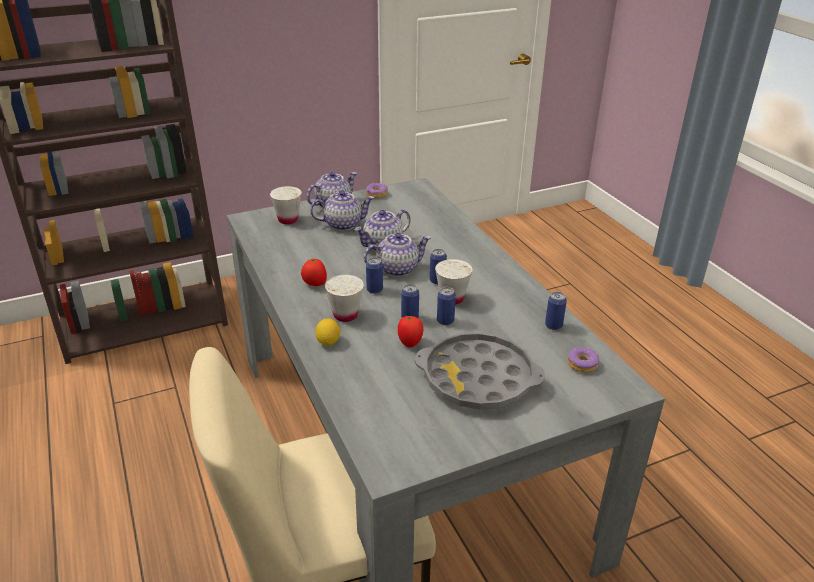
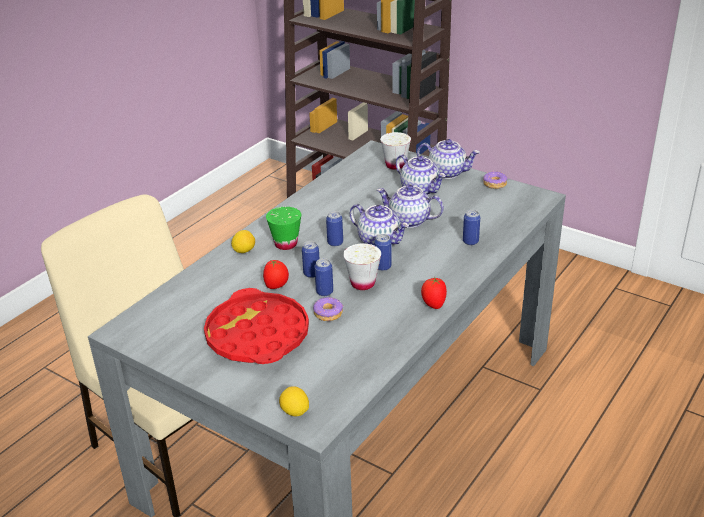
camera: 60 degrees right, 0 degrees up
tomato [301,258,327,286] -> tomato moved to [421,278,447,309]
white cup [325,275,364,322] -> green cup [266,207,301,250]
grey tray [415,333,545,409] -> red tray [204,288,309,364]
can [545,291,567,330] -> can moved to [463,210,480,245]
donut [567,347,599,372] -> donut moved to [313,297,343,321]
none -> lemon [279,386,309,416]

